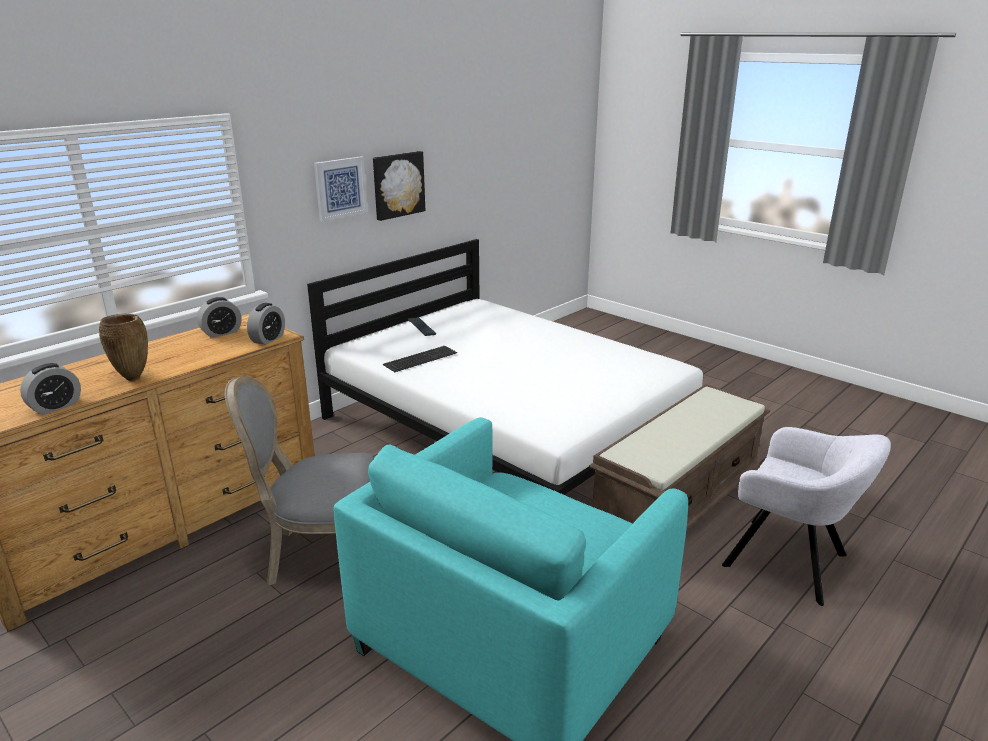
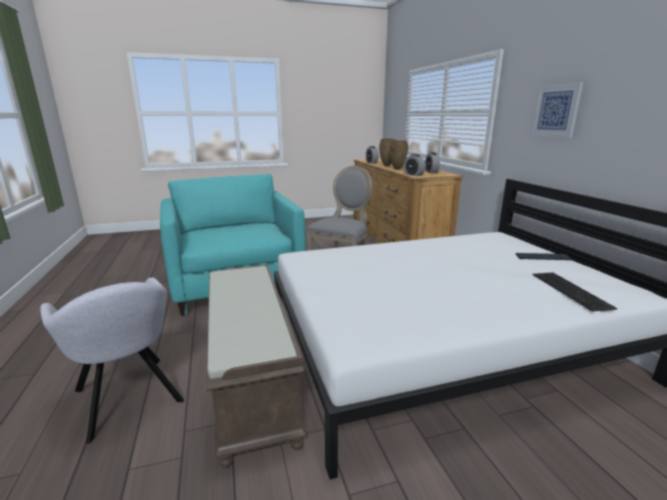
camera: 120 degrees right, 5 degrees down
picture [373,151,425,221] -> none
keyboard [383,346,457,372] -> keyboard moved to [532,272,617,312]
grey armchair [722,427,891,606] -> grey armchair turned 105 degrees counterclockwise [40,277,184,444]
none -> brown vase [389,140,408,170]

